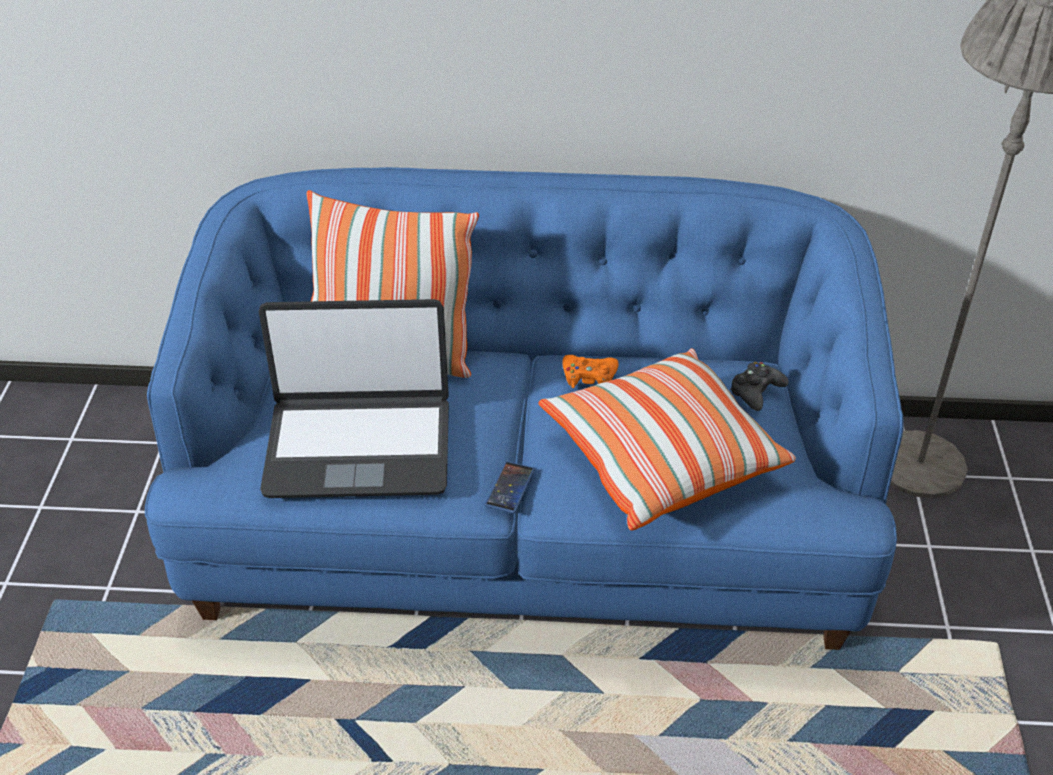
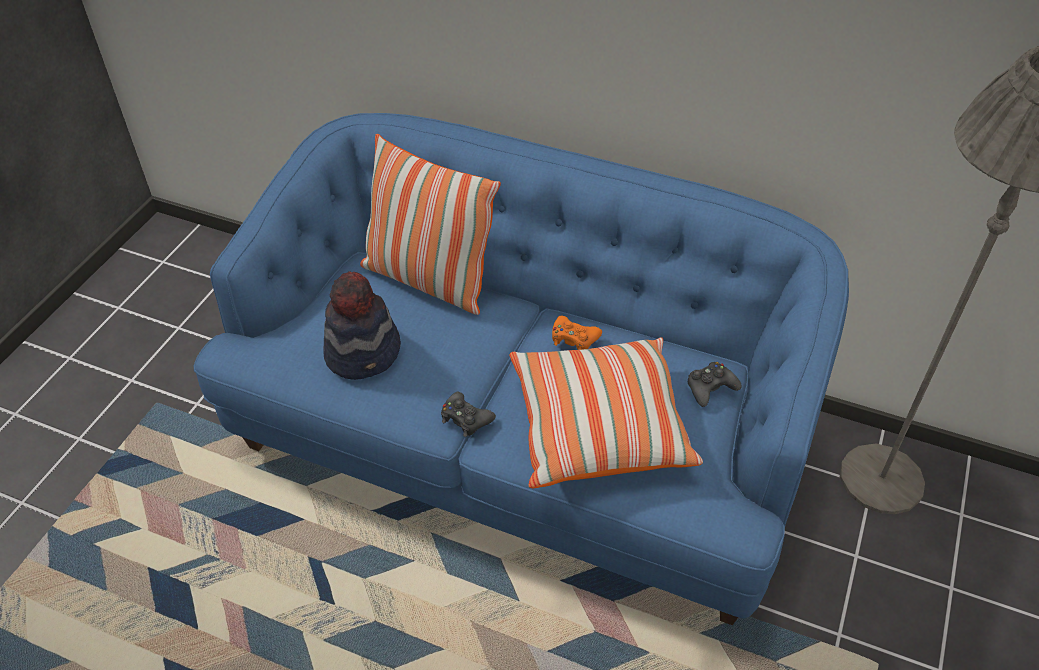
camera: 20 degrees right, 5 degrees up
laptop [259,299,449,498] -> hat [323,271,401,380]
phone [484,461,535,514] -> black game controller [441,392,496,437]

